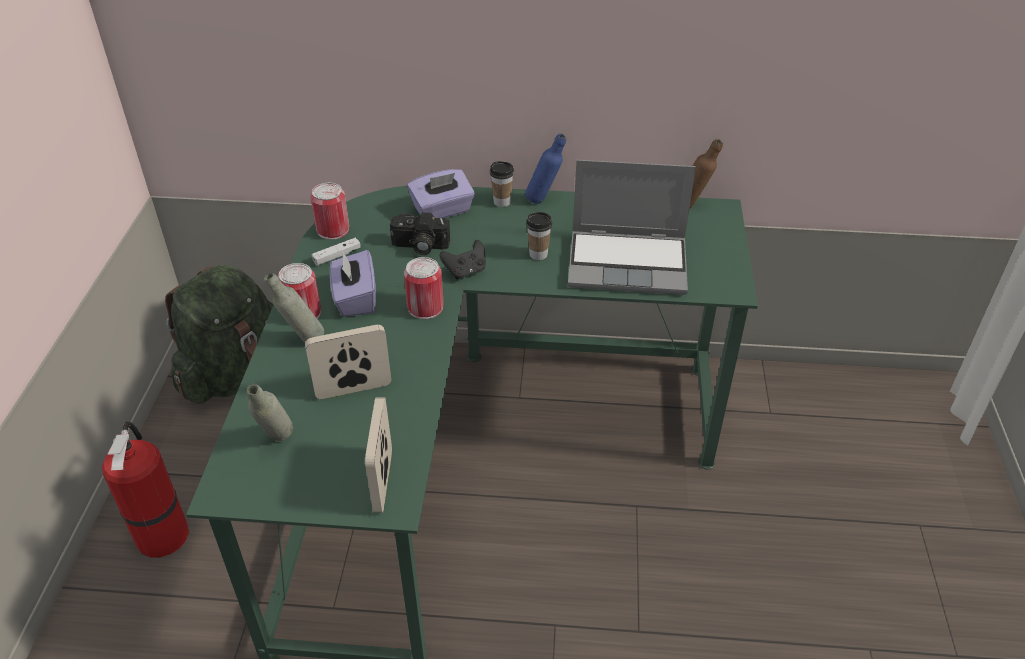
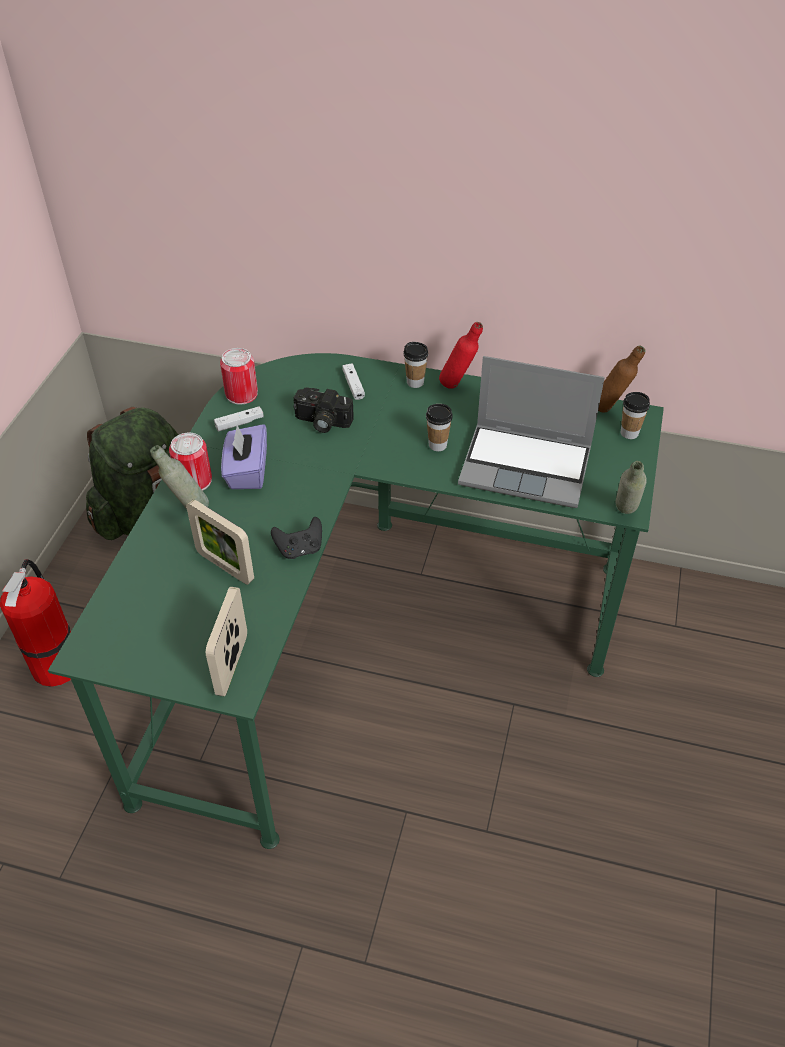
camera: 10 degrees right, 5 degrees up
grey bottle [246,384,293,442] -> grey bottle moved to [616,461,647,514]
picture frame [305,325,391,399] -> picture frame turned 135 degrees counterclockwise [186,499,254,585]
can [404,257,444,319] -> none
purple tissue box [407,169,475,218] -> white game controller [342,363,365,400]
black game controller [439,240,486,279] -> black game controller moved to [271,517,322,559]
blue bottle [525,133,566,204] -> red bottle [439,322,483,389]
none -> cup [621,392,650,439]

